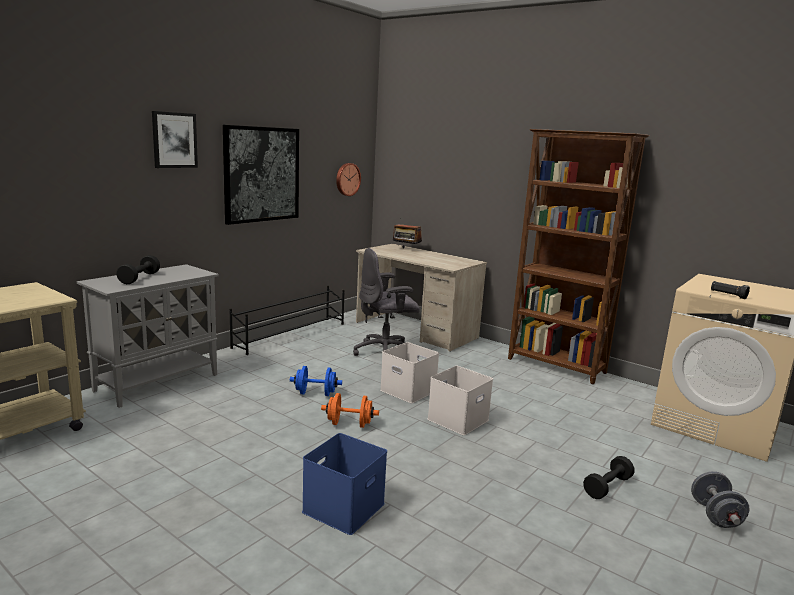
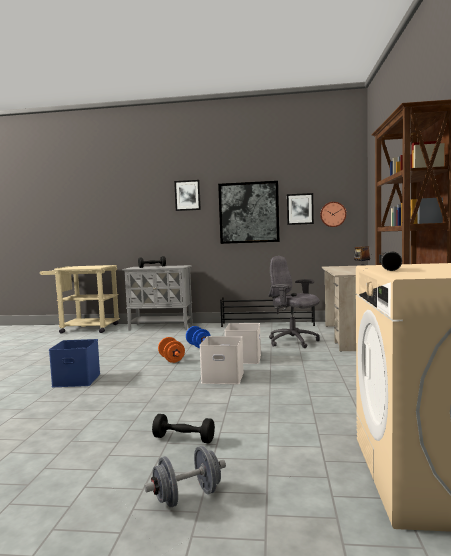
camera: 60 degrees right, 10 degrees down
none -> picture [287,193,314,225]

